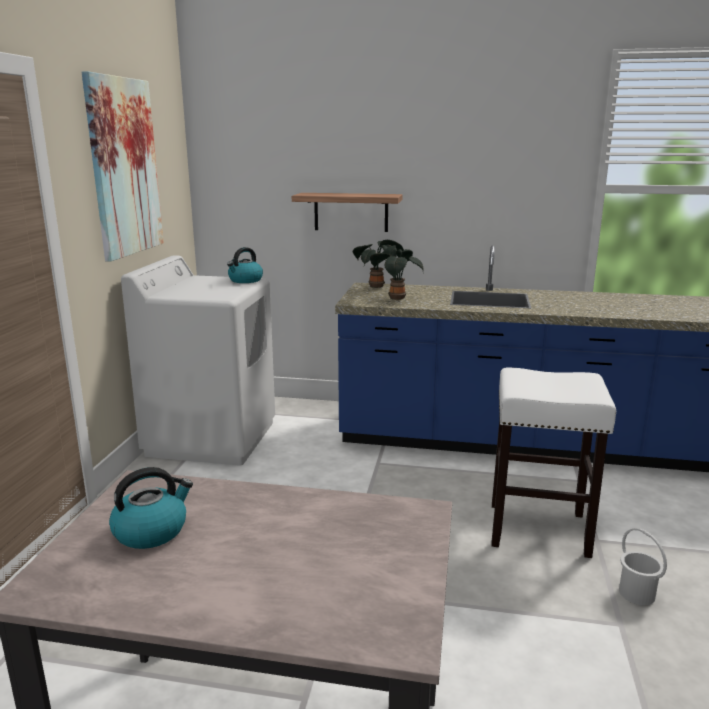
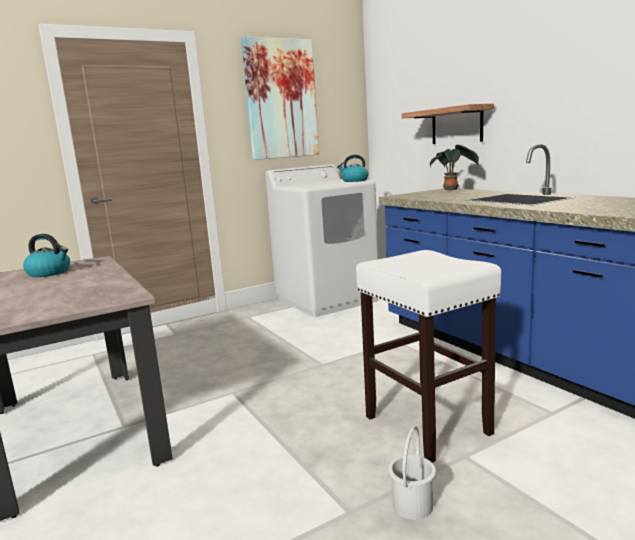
camera: 50 degrees right, 5 degrees down
potted plant [370,245,424,301] -> none

